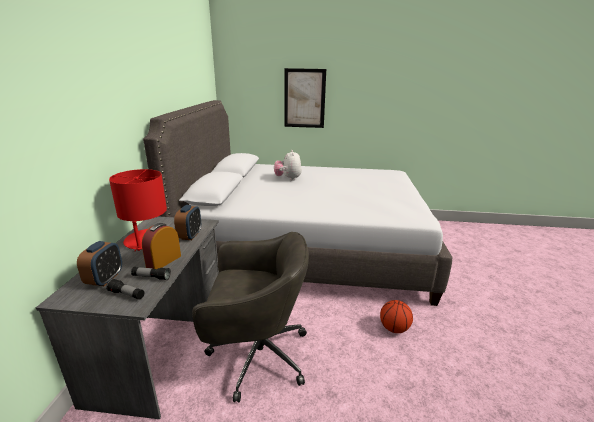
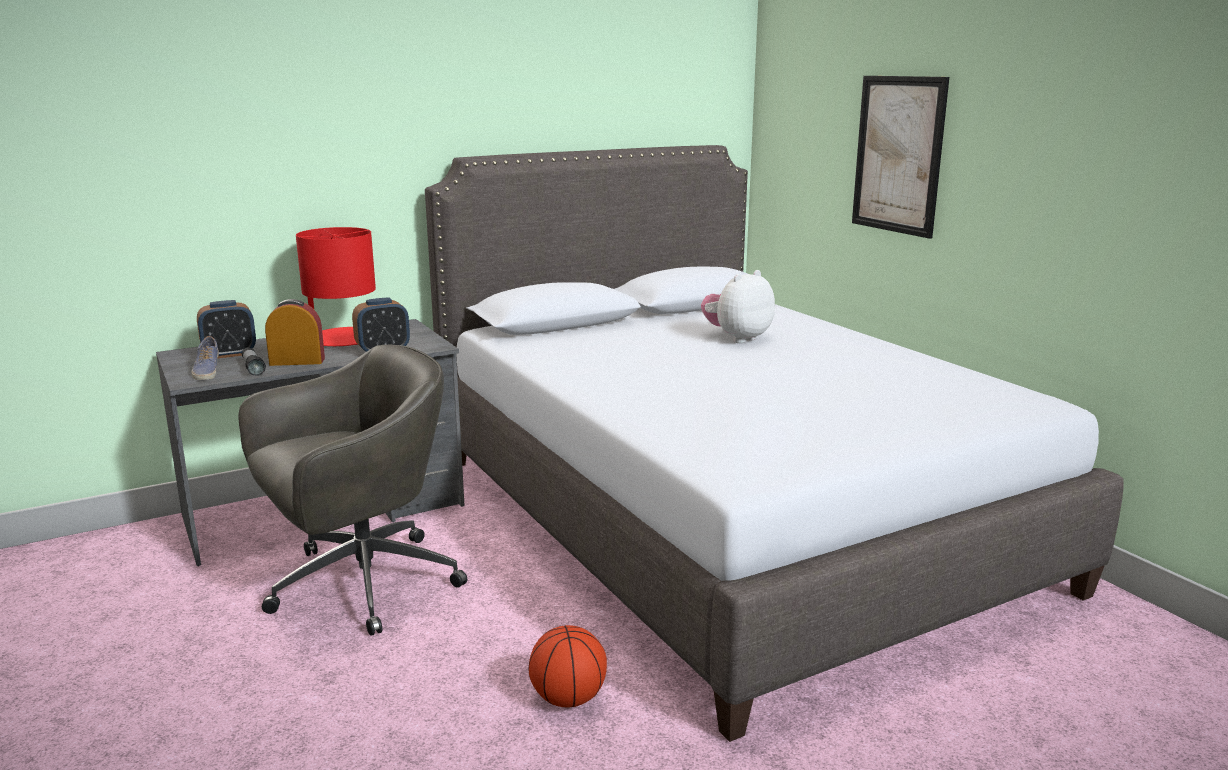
camera: 55 degrees right, 5 degrees down
flashlight [106,279,144,300] -> shoe [191,336,219,380]
grey office chair [192,232,309,402] -> grey office chair turned 90 degrees counterclockwise [238,345,467,636]

